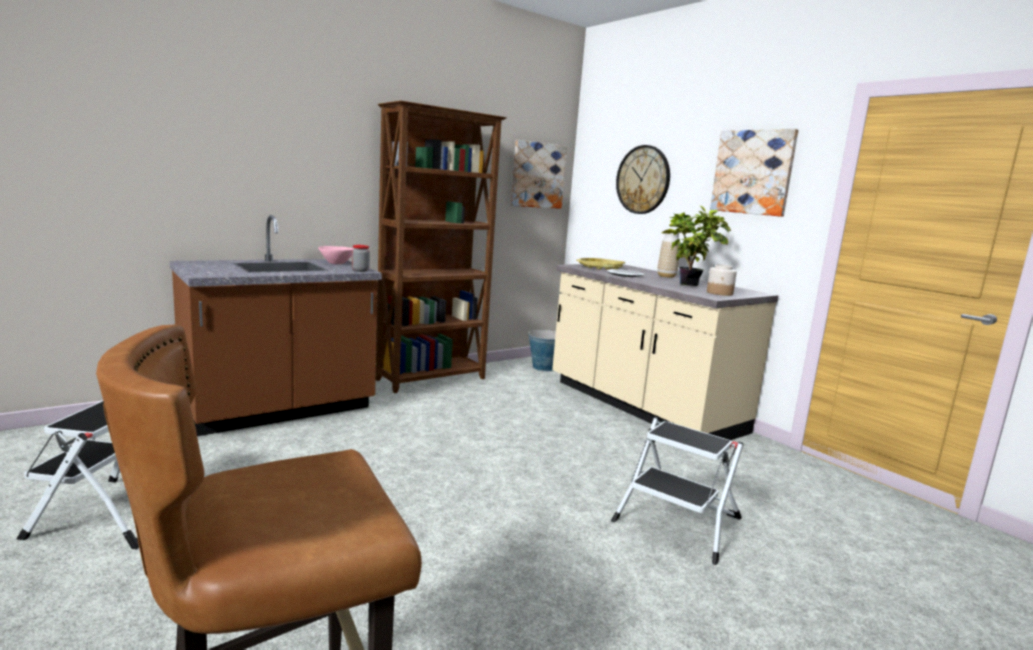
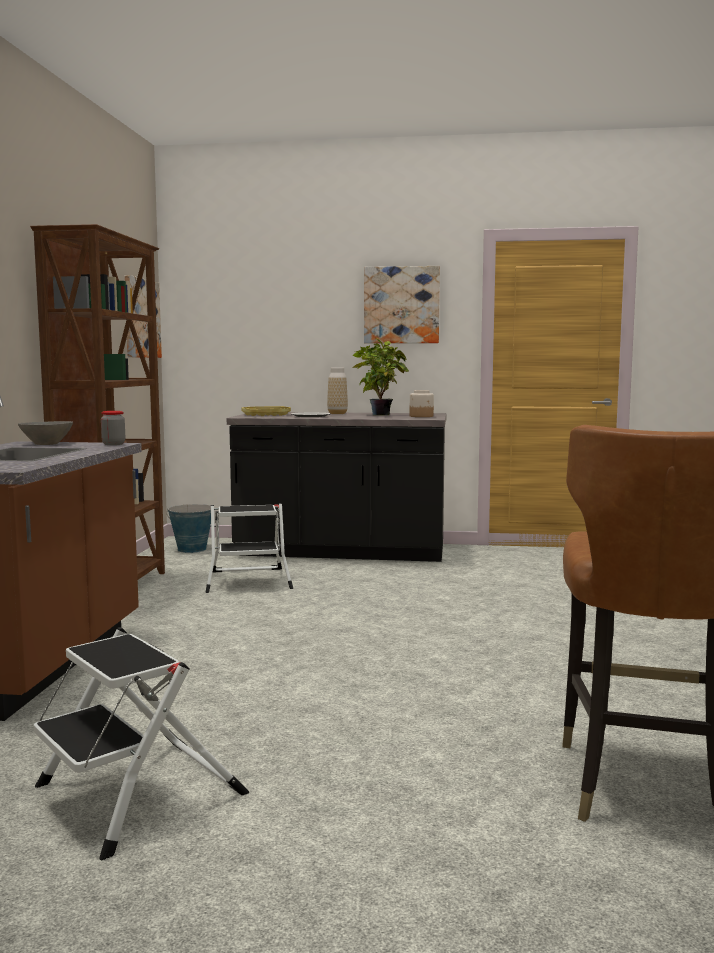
camera: 45 degrees left, 5 degrees down
pink bowl [318,246,354,264] -> grey bowl [18,421,73,445]
beige counter [552,264,778,440] -> black counter [227,412,447,562]
step ladder [611,417,743,565] -> step ladder moved to [206,503,293,593]
wall clock [616,145,670,214] -> none

